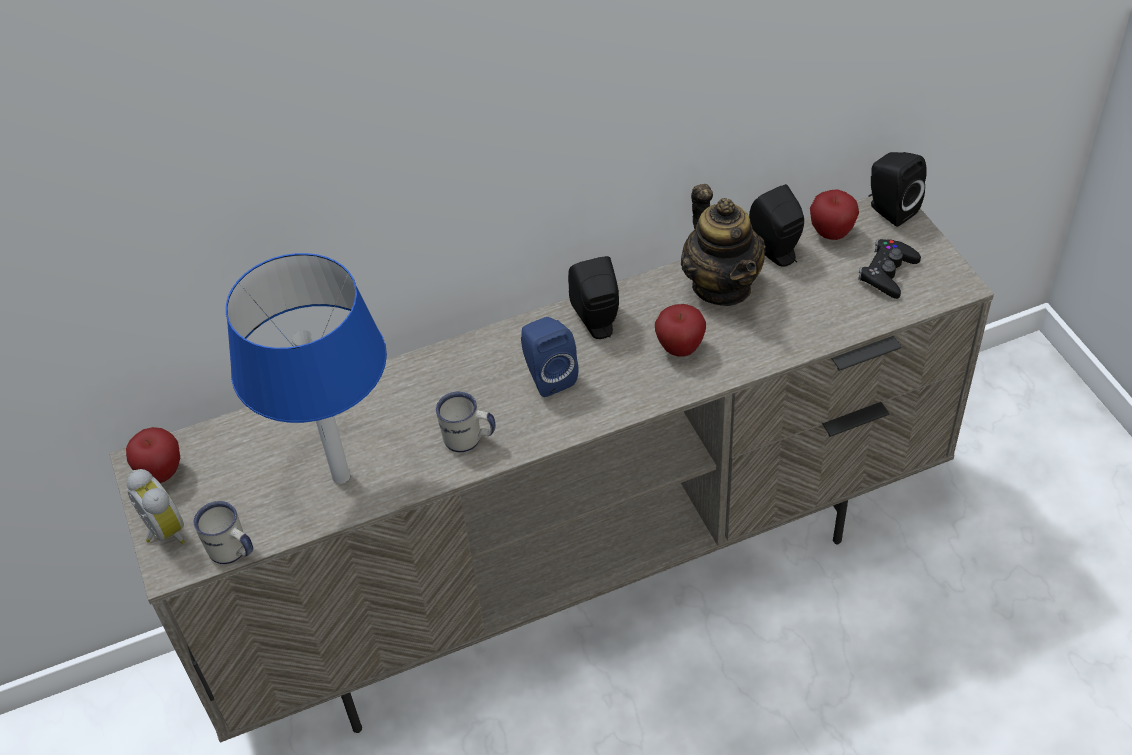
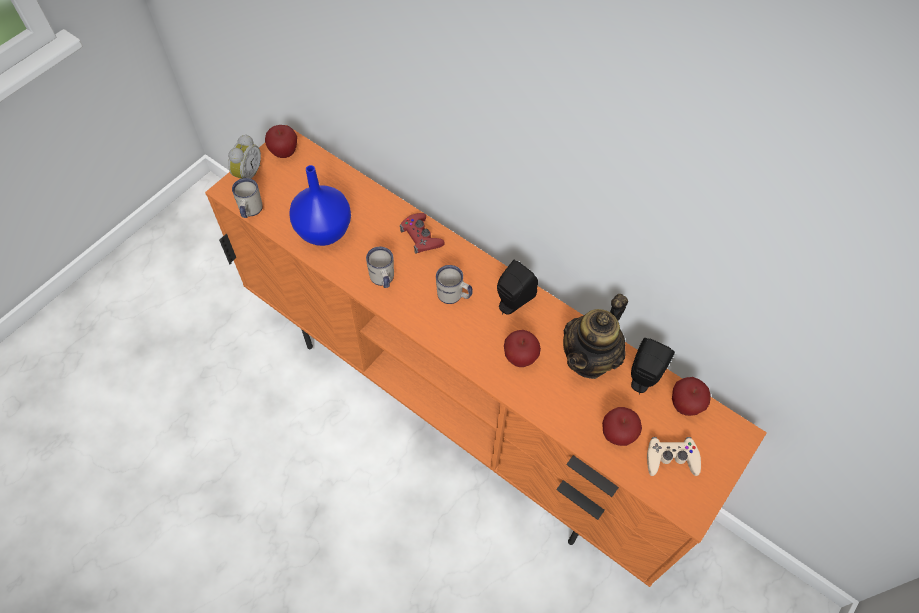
camera: 55 degrees right, 10 degrees up
beige tv stand [109,196,994,742] -> orange tv stand [205,129,767,587]
blue table lamp [226,253,387,484] -> blue vase [289,165,351,246]
blue speaker [521,317,579,397] -> white mug [436,265,473,304]
black game controller [858,239,921,299] -> beige game controller [647,437,701,476]
black speaker [868,152,927,227] -> none
none -> red game controller [400,213,445,254]
none -> apple [602,407,642,446]

